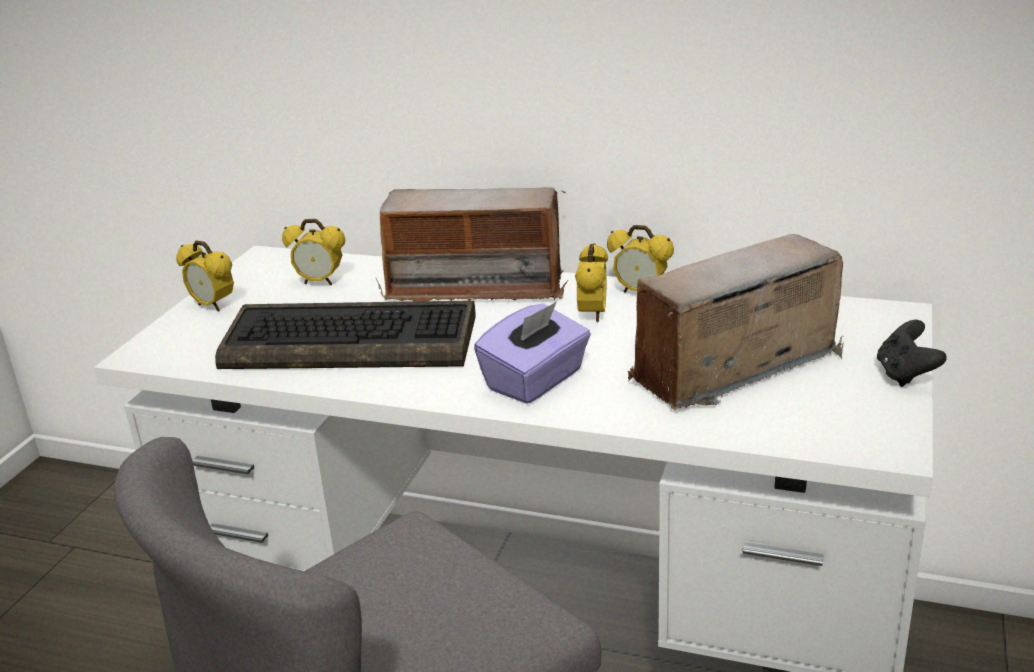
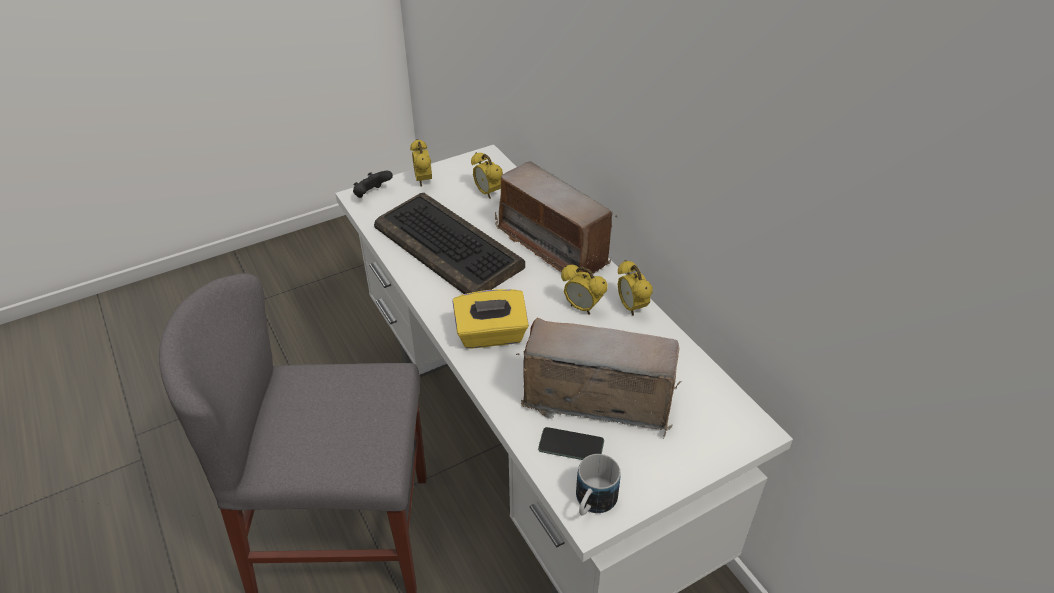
camera: 40 degrees right, 15 degrees up
purple tissue box [474,302,591,404] -> yellow tissue box [453,289,529,349]
alarm clock [575,244,608,322] -> alarm clock turned 75 degrees clockwise [561,265,608,315]
black game controller [877,320,947,387] -> black game controller moved to [353,171,393,198]
none -> phone [538,427,604,460]
none -> mug [576,454,621,516]

